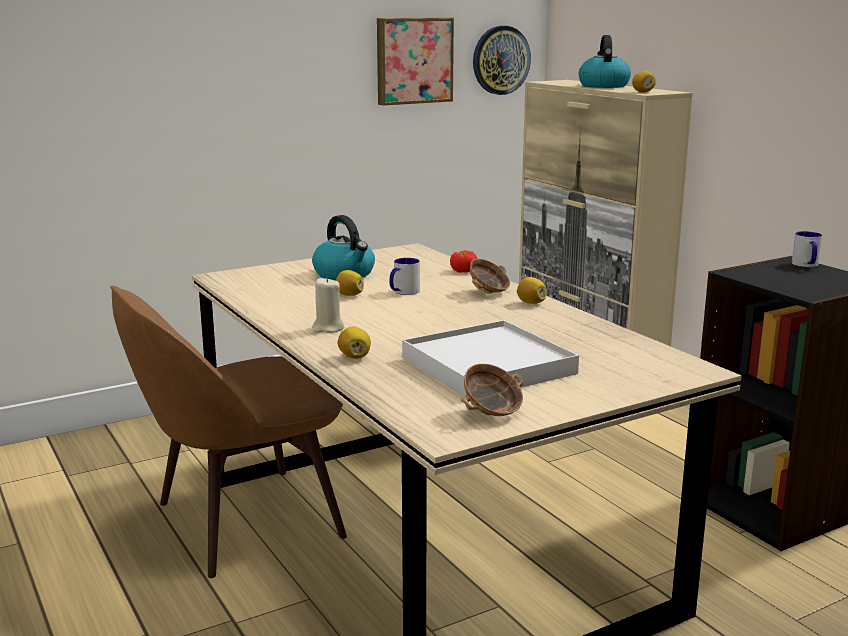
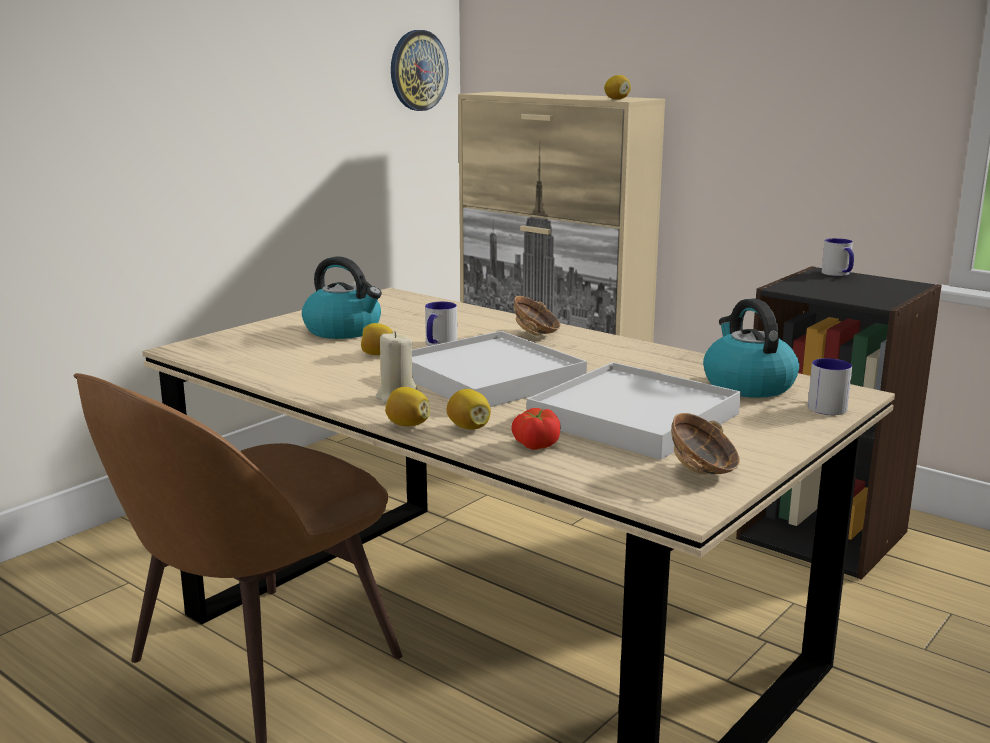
camera: 20 degrees left, 0 degrees up
picture [377,18,454,106] -> none
tomato [450,250,477,273] -> tomato moved to [511,408,560,450]
lemon [517,277,547,304] -> lemon moved to [385,387,430,426]
kettle [578,35,631,88] -> kettle moved to [703,299,799,398]
none -> white tray [412,331,587,407]
none -> mug [808,358,852,415]

